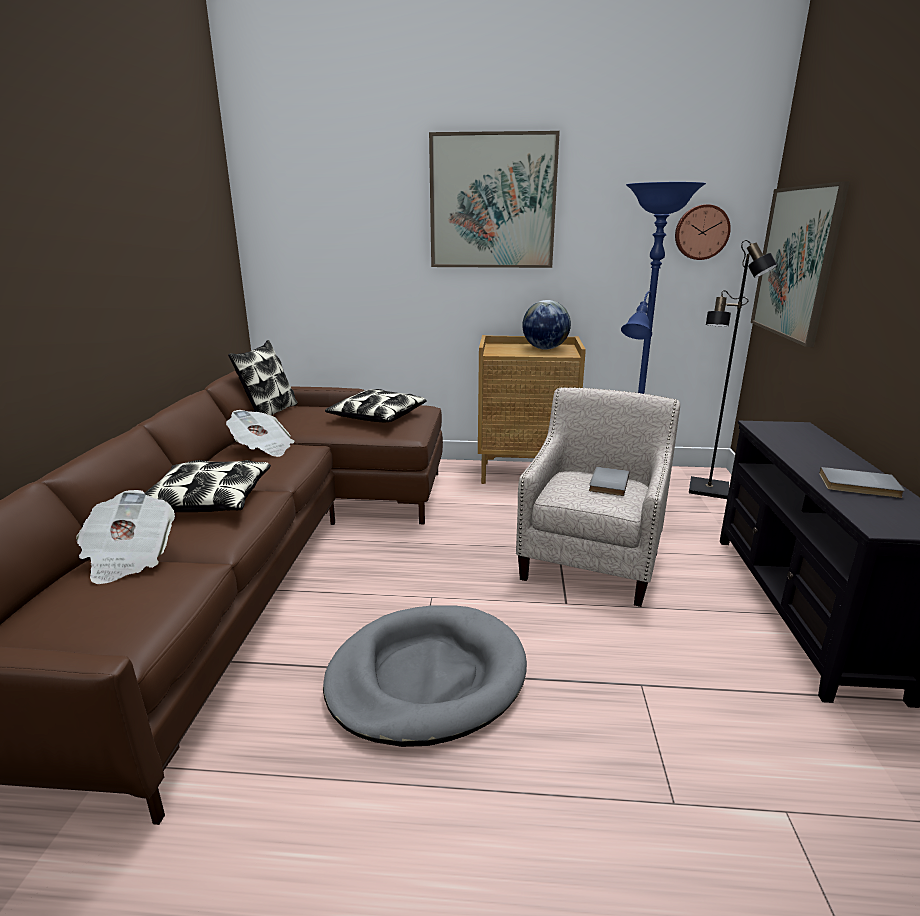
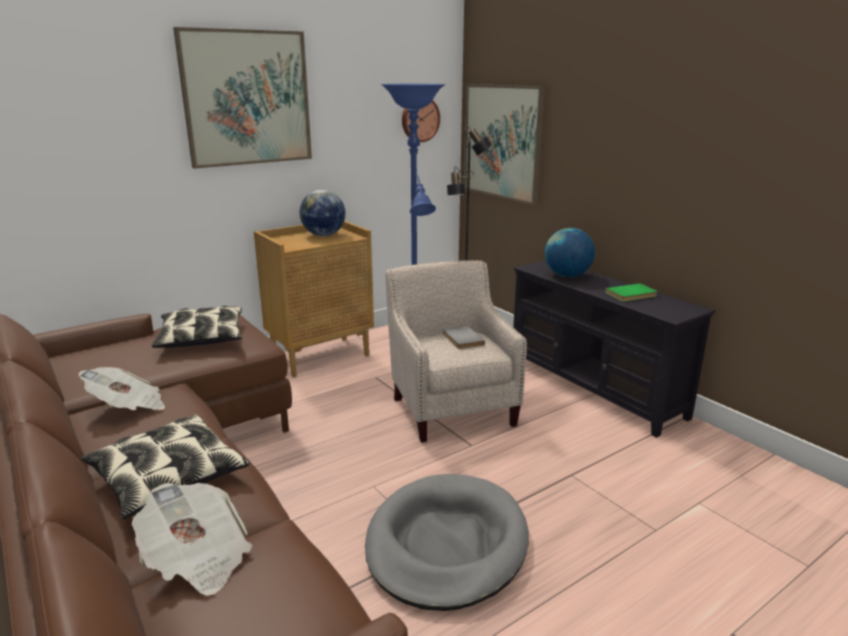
camera: 40 degrees left, 0 degrees up
pillow [228,340,297,416] -> none
grey book [819,467,905,498] -> green book [605,283,658,302]
none -> globe [545,228,595,277]

